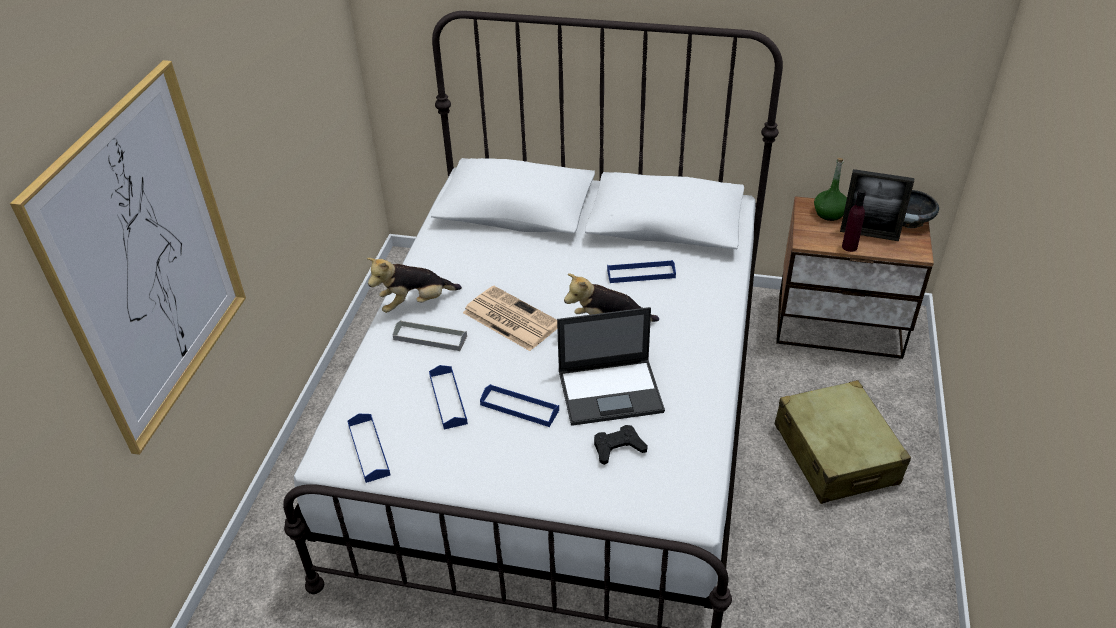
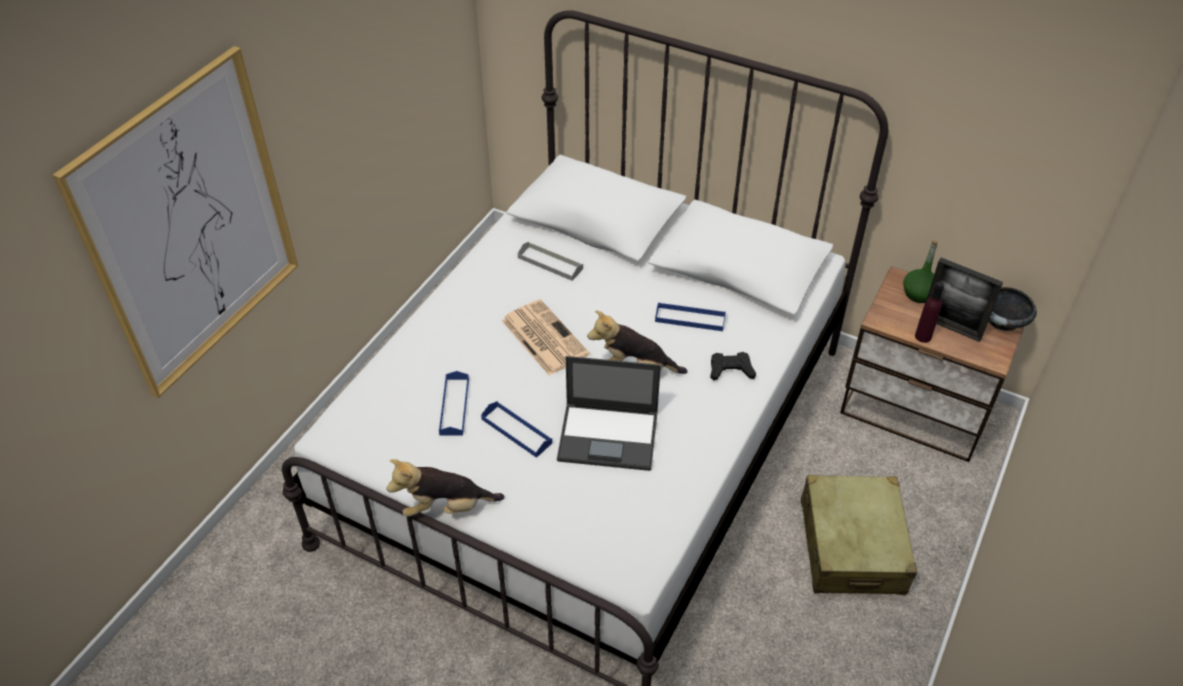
camera: 15 degrees right, 5 degrees up
blue tray [347,414,391,483] -> none
plush toy [367,258,462,313] -> plush toy moved to [386,459,504,517]
grey tray [393,320,467,351] -> grey tray moved to [518,242,583,281]
black game controller [594,425,648,465] -> black game controller moved to [710,352,756,380]

